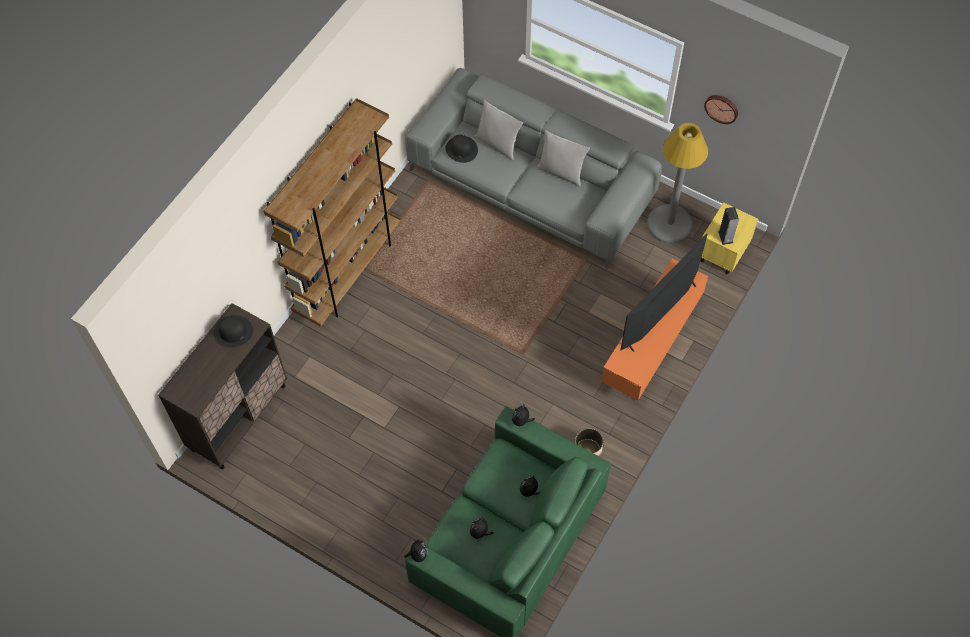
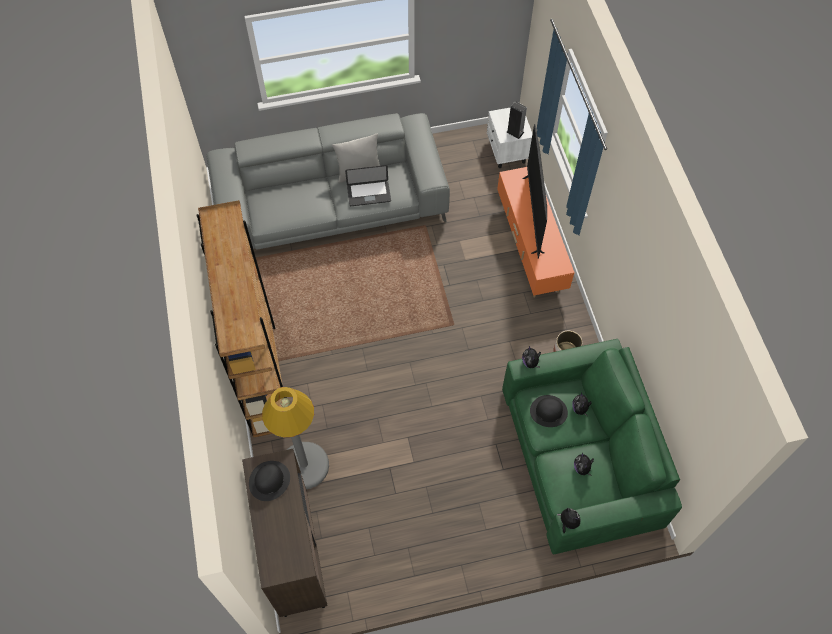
camera: 45 degrees left, 0 degrees up
black hat [445,135,478,163] -> black hat moved to [530,395,568,427]
grey pillow [476,100,523,160] -> none
grey floor lamp [647,123,708,244] -> grey floor lamp moved to [262,387,329,489]
yellow nightstand [700,202,758,275] -> white nightstand [487,107,533,168]
wall clock [704,95,738,124] -> none
none -> laptop [345,165,391,206]

